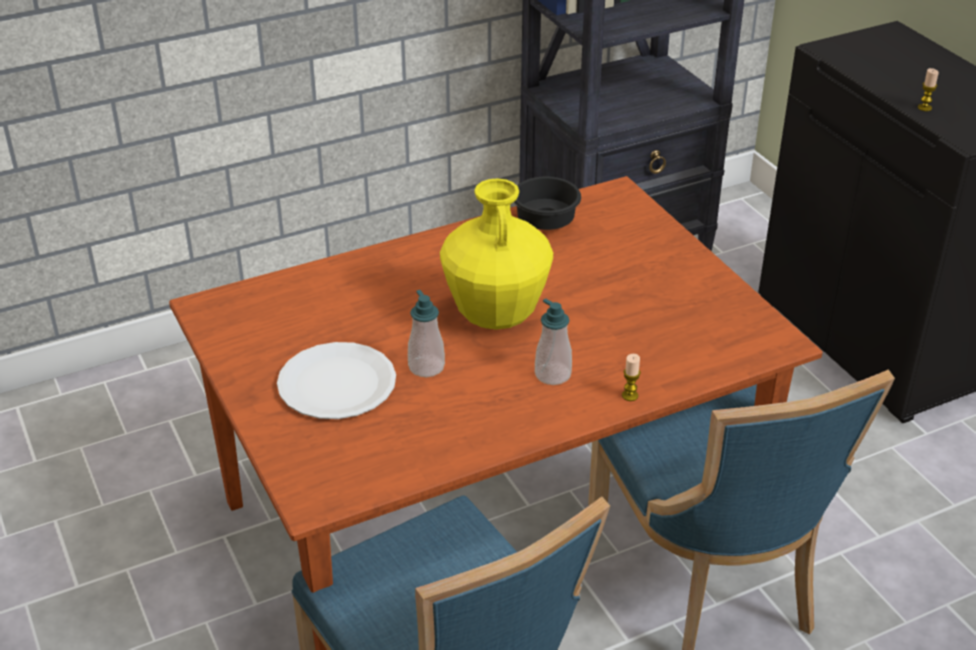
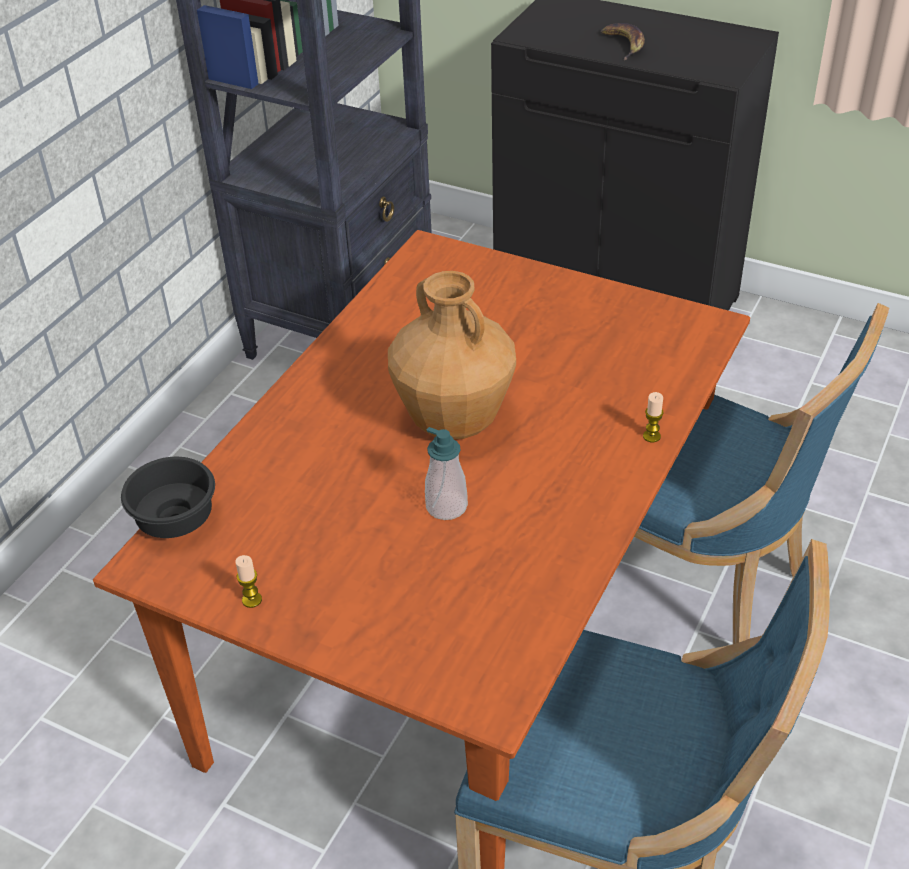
camera: 35 degrees left, 5 degrees up
white plate [277,342,396,419] -> none
yellow vase [440,178,553,330] -> brown vase [388,271,516,440]
black bowl [514,176,581,230] -> black bowl moved to [121,457,215,538]
soap dispenser [535,299,572,385] -> none
candle [918,68,939,111] -> candle moved to [235,555,262,608]
none -> banana [601,23,645,60]

